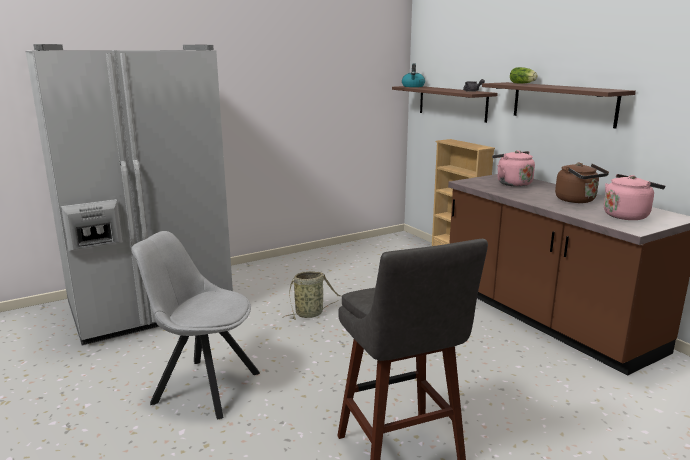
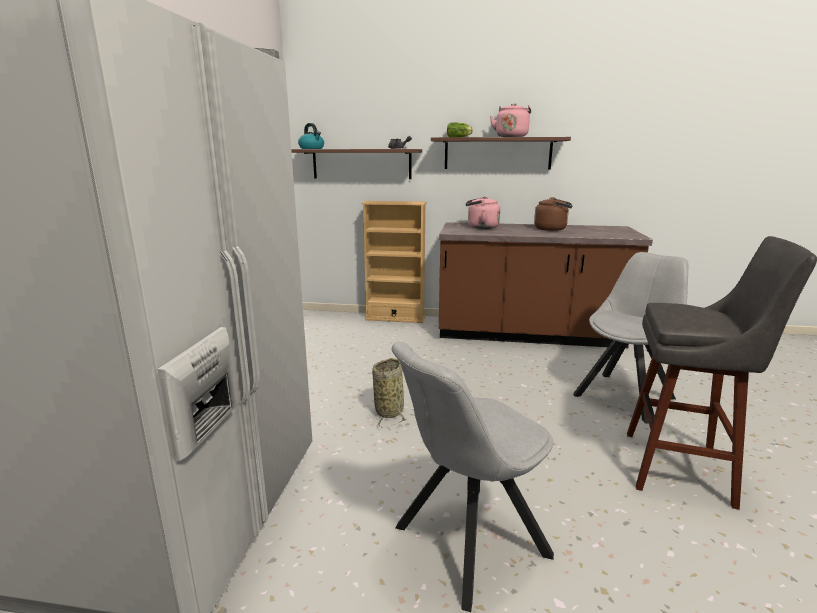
camera: 50 degrees left, 0 degrees up
pink kettle [604,174,665,220] -> pink kettle moved to [490,103,531,137]
none -> grey chair [573,252,689,424]

